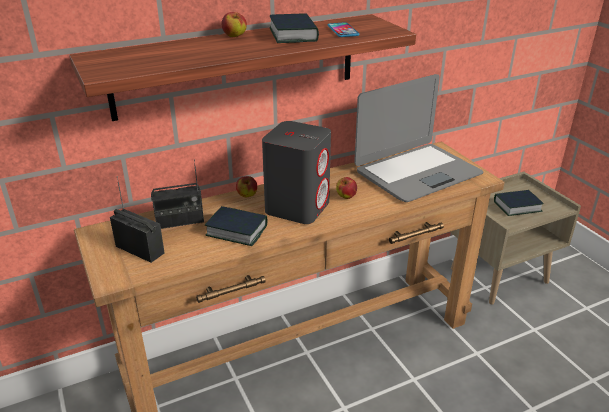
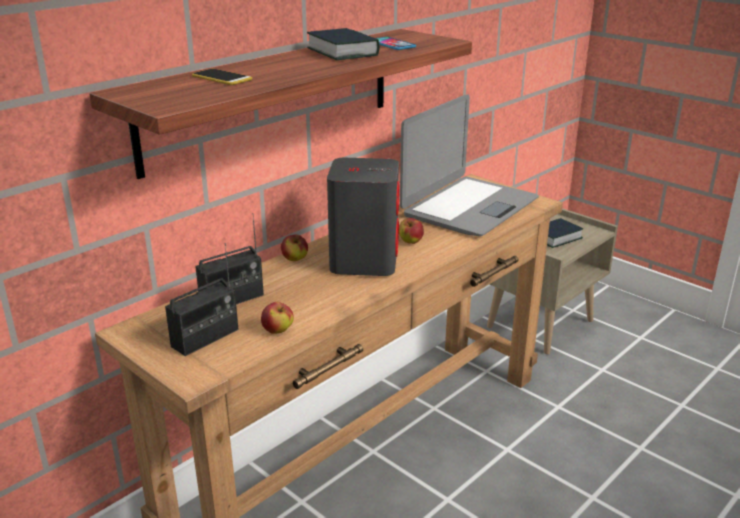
camera: 20 degrees left, 5 degrees down
radio [110,176,165,263] -> radio turned 120 degrees clockwise [165,243,239,356]
book [205,206,267,246] -> none
apple [221,12,247,37] -> apple moved to [261,302,294,334]
none -> phone [192,69,252,85]

